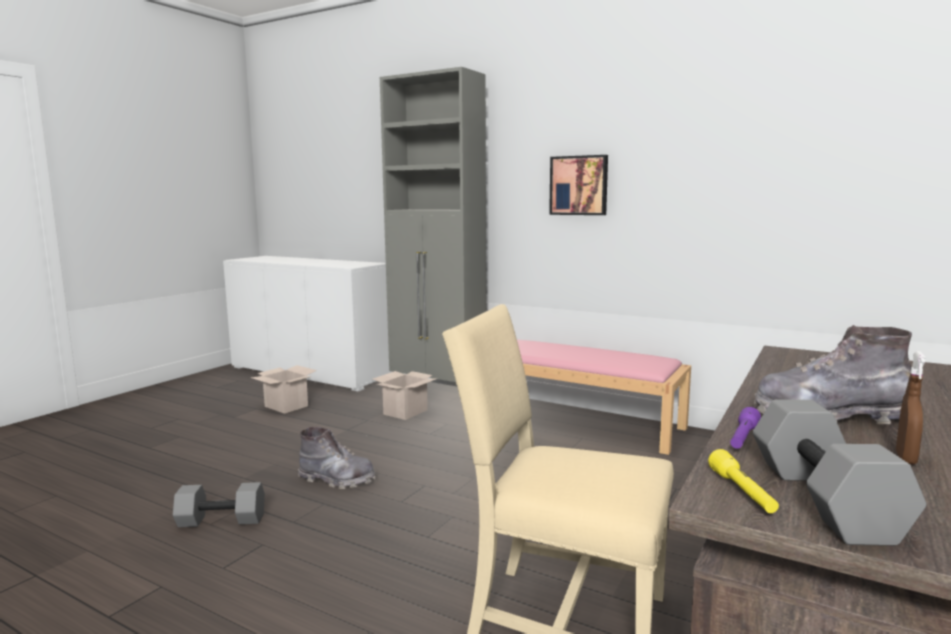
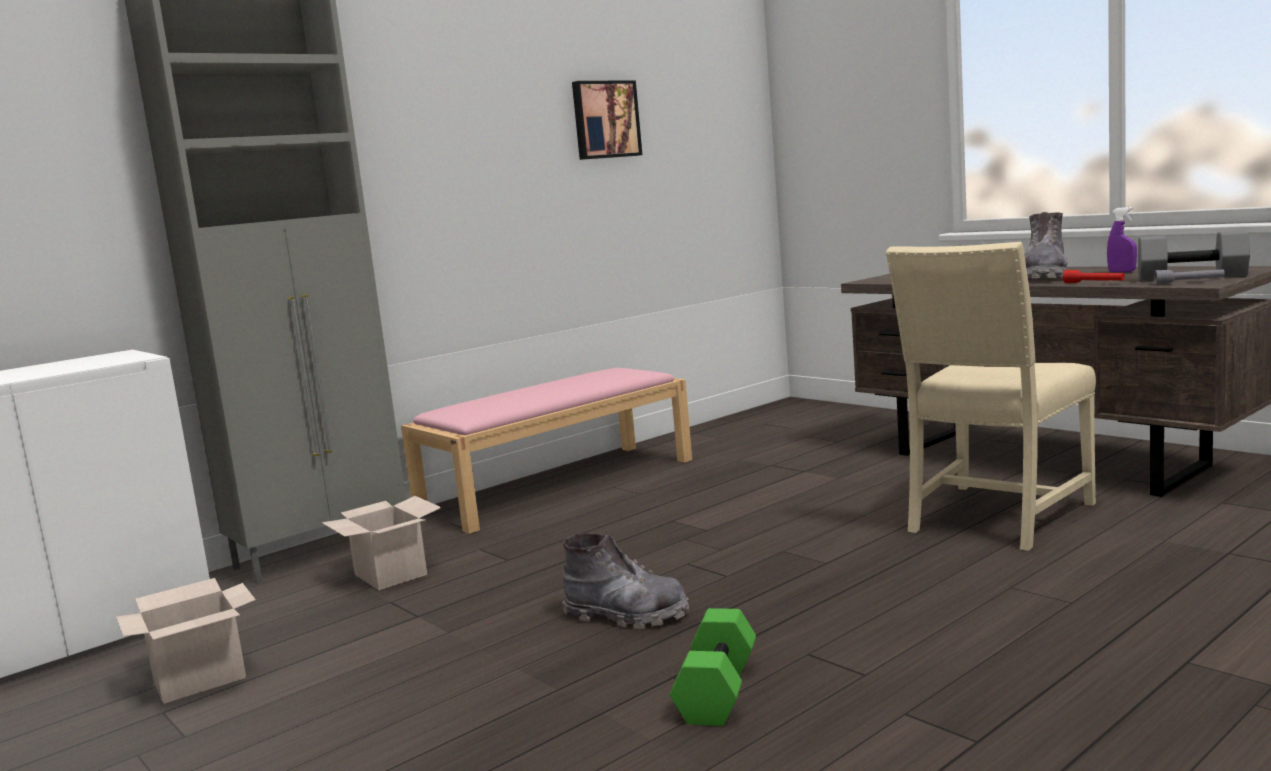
camera: 70 degrees left, 0 degrees up
grey dumbbell [173,482,265,527] -> green dumbbell [670,608,756,726]
grey boot [298,427,375,489] -> grey boot turned 75 degrees clockwise [563,533,689,629]
picture [549,155,608,215] -> picture moved to [572,80,642,160]
yellow flashlight [708,449,779,513] -> grey flashlight [1154,269,1225,285]
purple flashlight [730,407,761,449] -> red flashlight [1063,270,1125,283]
brown spray bottle [896,351,926,465] -> purple spray bottle [1107,207,1137,272]

